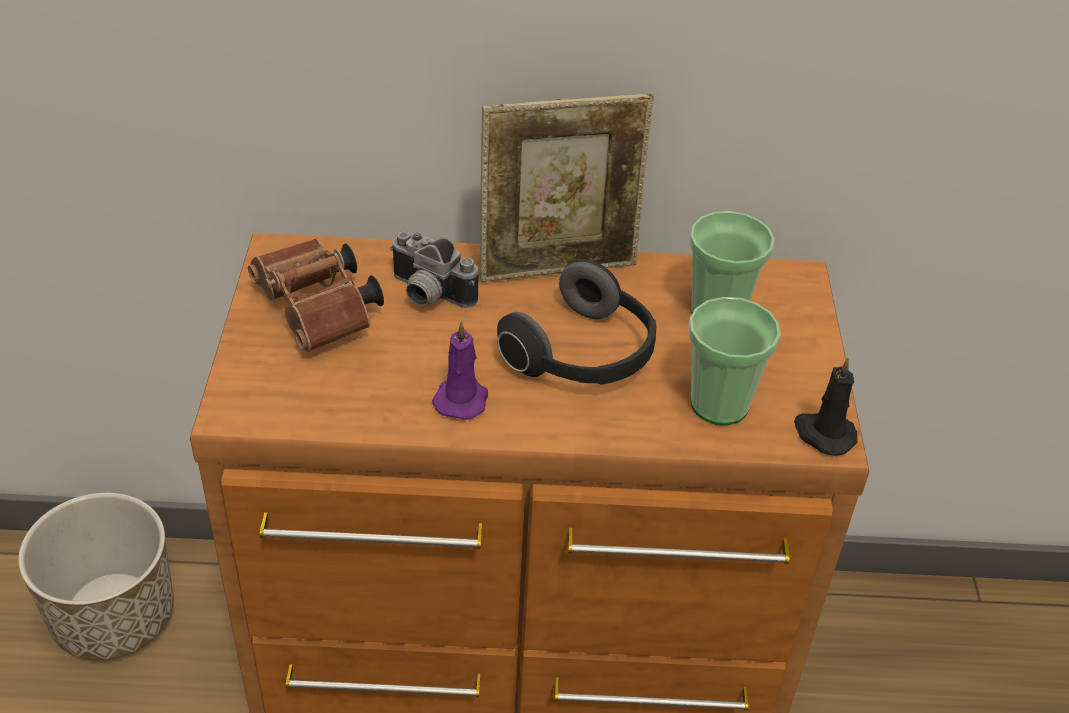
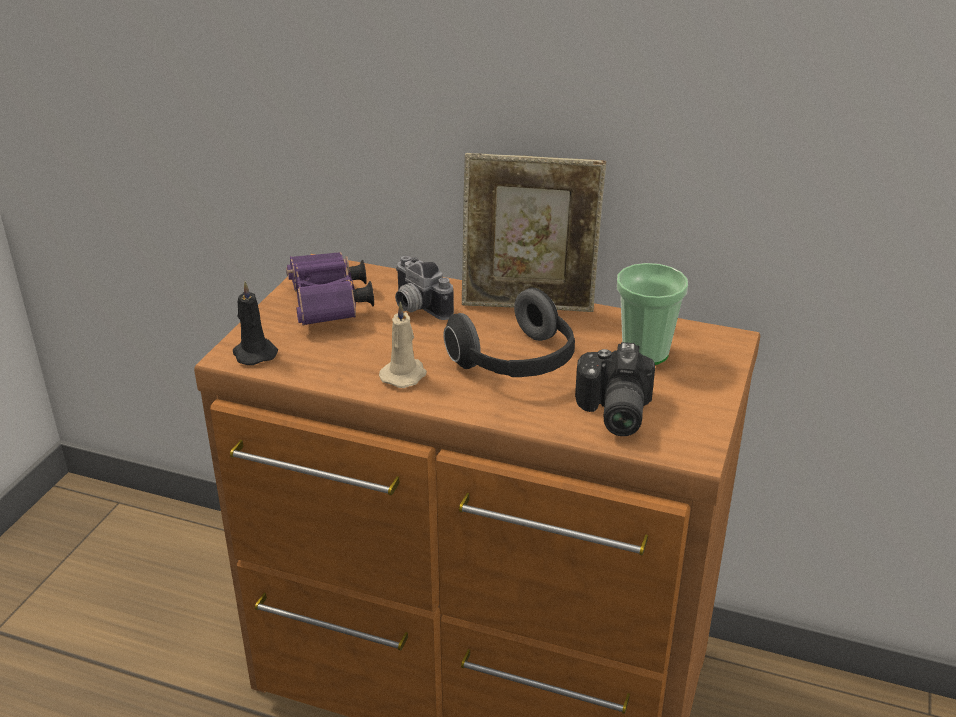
camera: 20 degrees right, 10 degrees down
planter [18,493,174,660] -> none
brown binoculars [248,238,384,352] -> purple binoculars [286,252,374,326]
purple candle [432,321,488,420] -> beige candle [379,301,427,388]
cup [689,297,781,425] -> camera [575,342,655,436]
black candle [794,357,858,456] -> black candle moved to [233,281,278,365]

